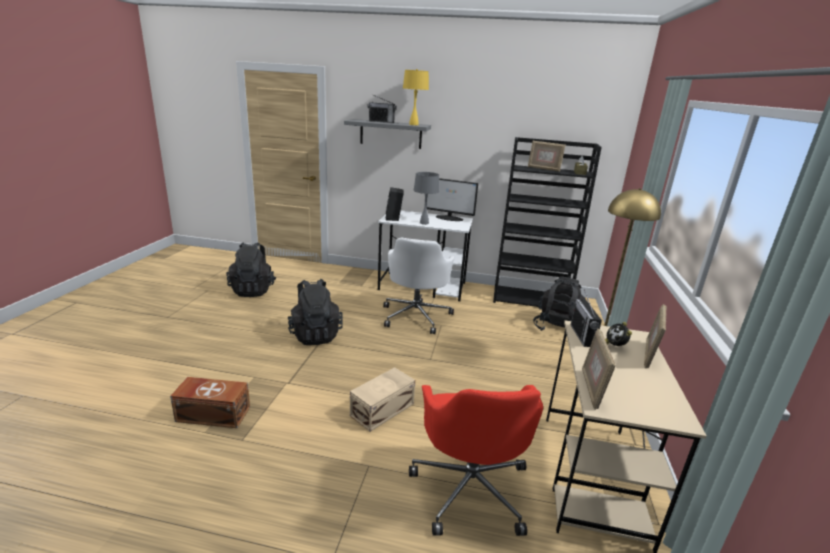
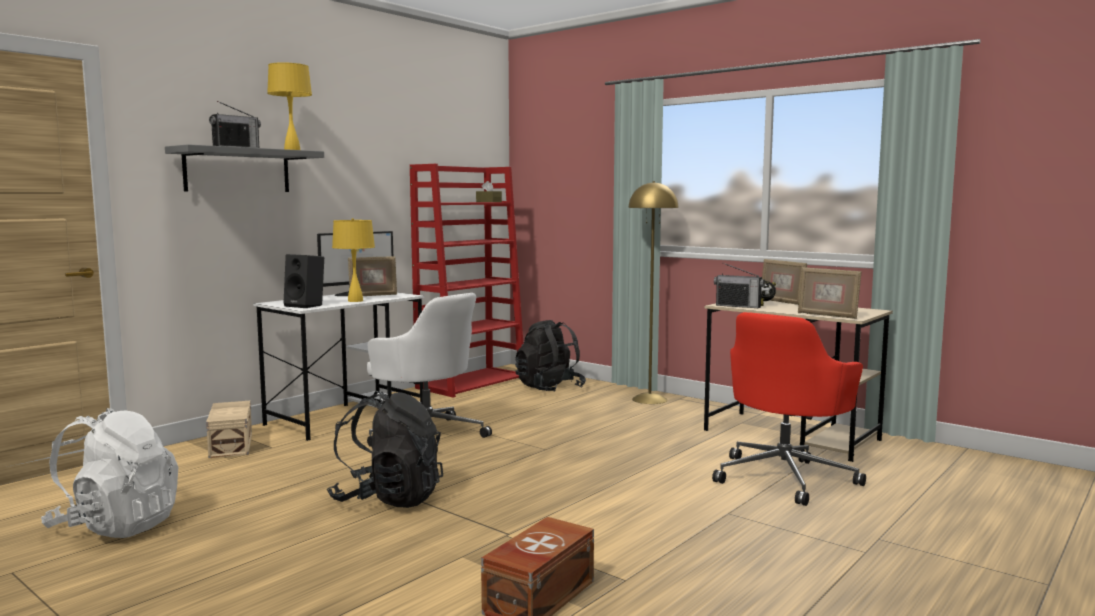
camera: 60 degrees left, 15 degrees down
black backpack [226,242,276,297] -> white backpack [41,408,178,538]
beige storage box [350,367,415,432] -> beige storage box moved to [206,401,252,458]
red office chair [409,385,543,536] -> red office chair turned 105 degrees clockwise [712,312,866,506]
grey table lamp [414,172,439,225] -> yellow table lamp [332,218,375,302]
black bookcase [493,137,602,307] -> red bookcase [410,164,523,398]
picture frame [528,141,566,172] -> picture frame moved to [348,256,397,296]

